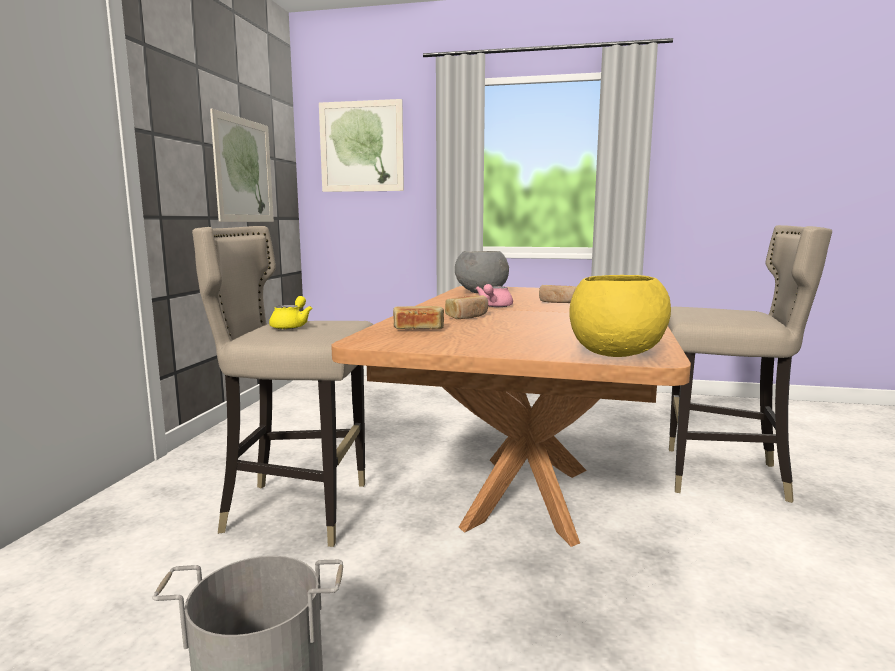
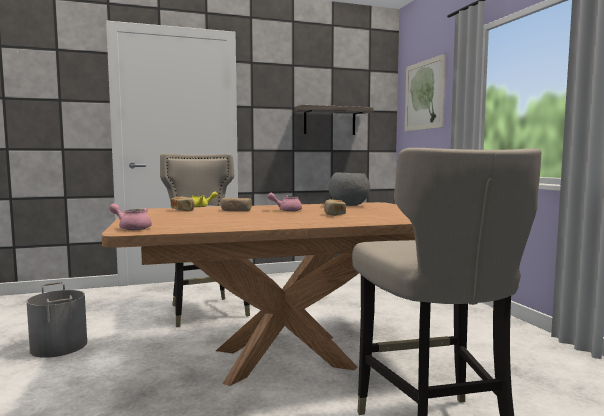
camera: 60 degrees right, 5 degrees down
picture [210,109,274,222] -> shelf [295,105,373,135]
yellow bowl [569,275,671,357] -> pink teapot [109,203,152,230]

